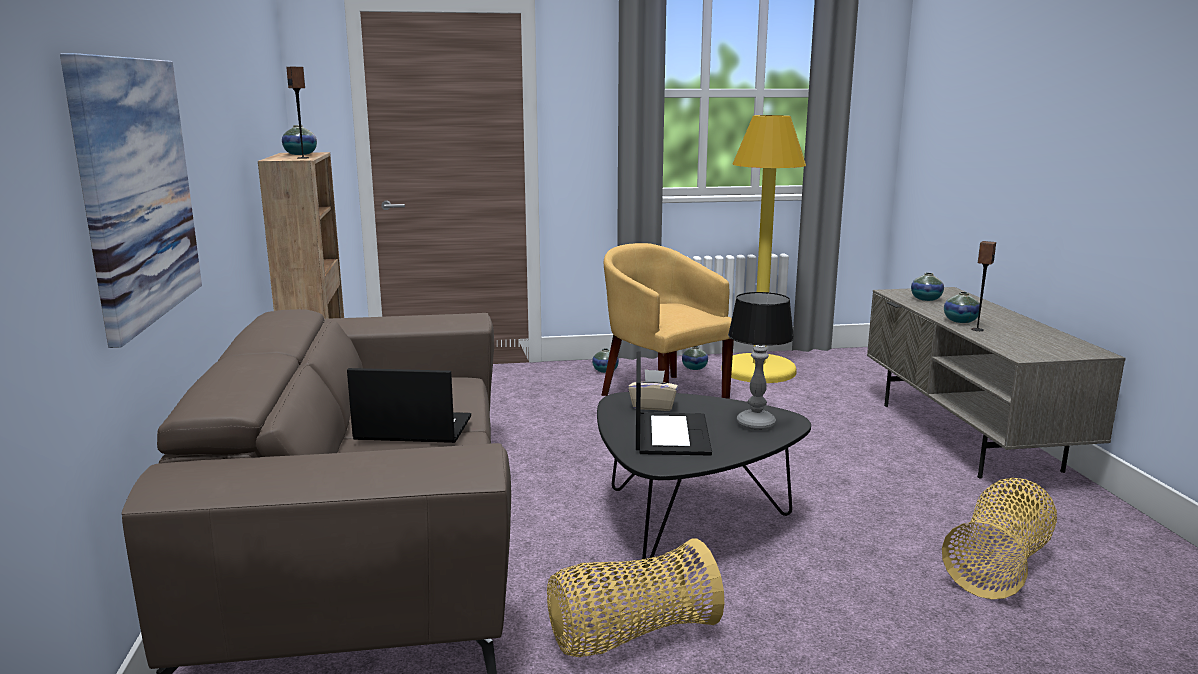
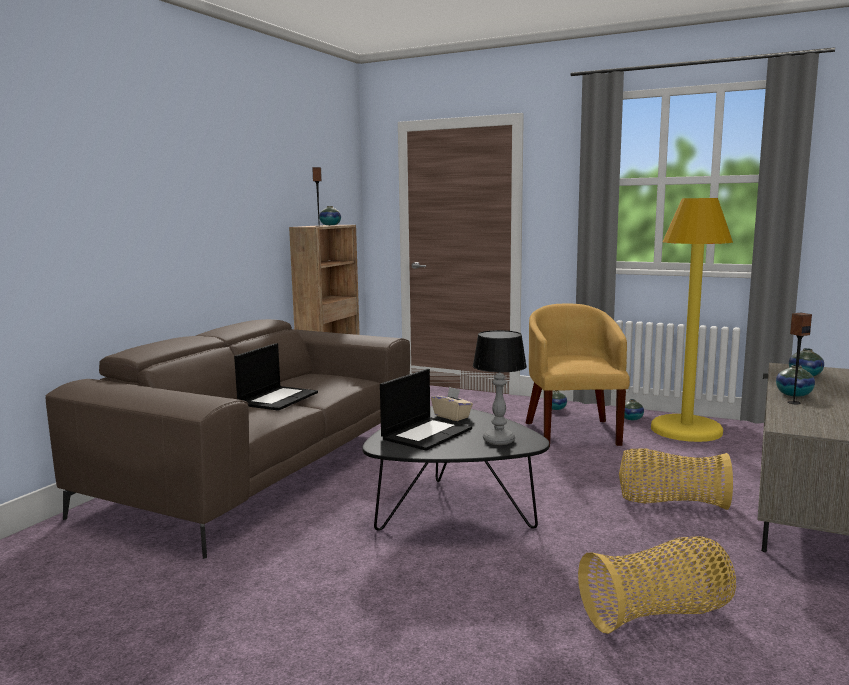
camera: 35 degrees right, 5 degrees down
picture [60,53,202,348] -> none
laptop [347,368,471,443] -> laptop turned 75 degrees clockwise [234,343,318,411]
basket [547,539,724,657] -> basket moved to [619,448,733,510]

